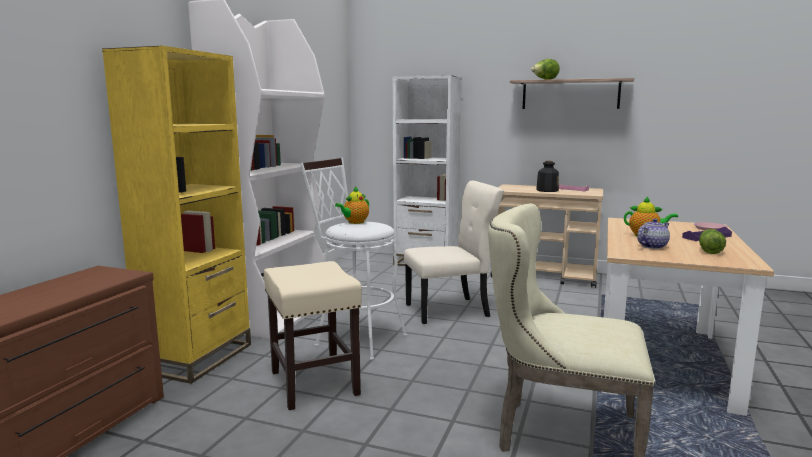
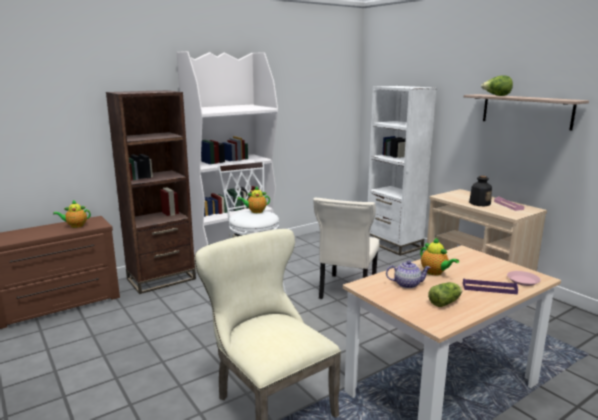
camera: 35 degrees right, 5 degrees up
yellow bookcase [102,46,251,384] -> brown bookcase [106,90,196,294]
beige stool [264,261,362,410] -> none
beige chair [404,181,504,324] -> beige chair turned 90 degrees clockwise [313,198,380,299]
none -> teapot [53,200,91,228]

